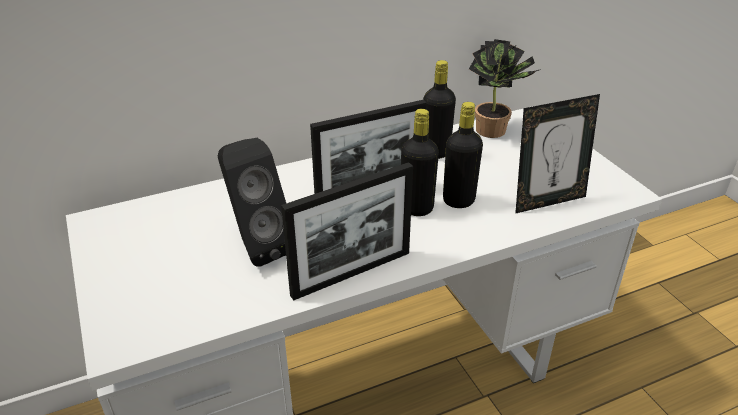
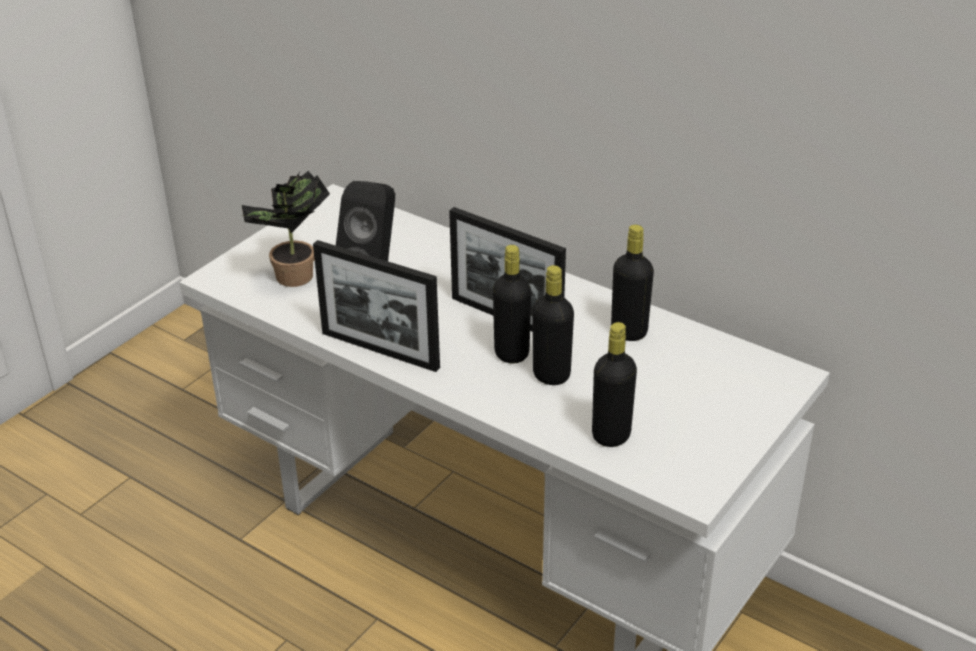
camera: 60 degrees right, 0 degrees up
potted plant [469,39,541,138] -> potted plant moved to [241,171,330,287]
picture frame [515,94,600,214] -> black bottle [592,322,637,447]

